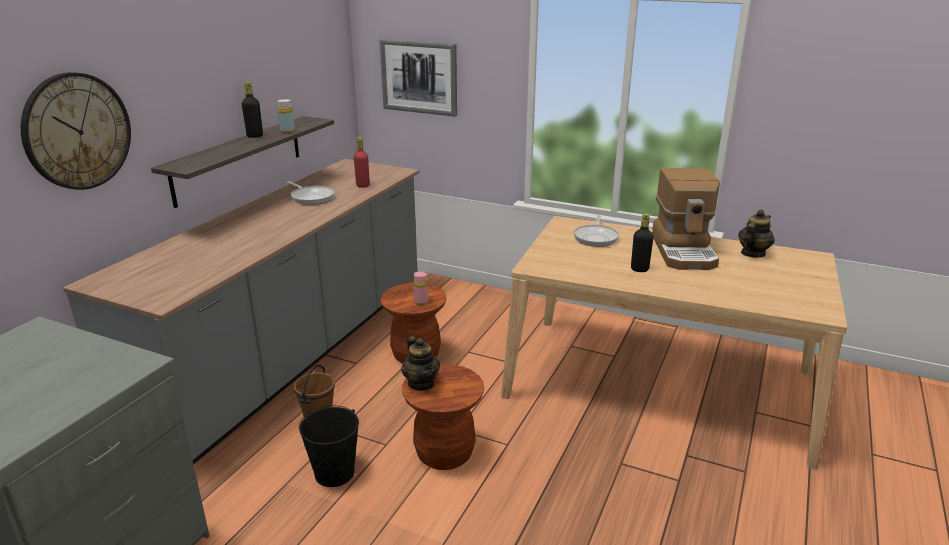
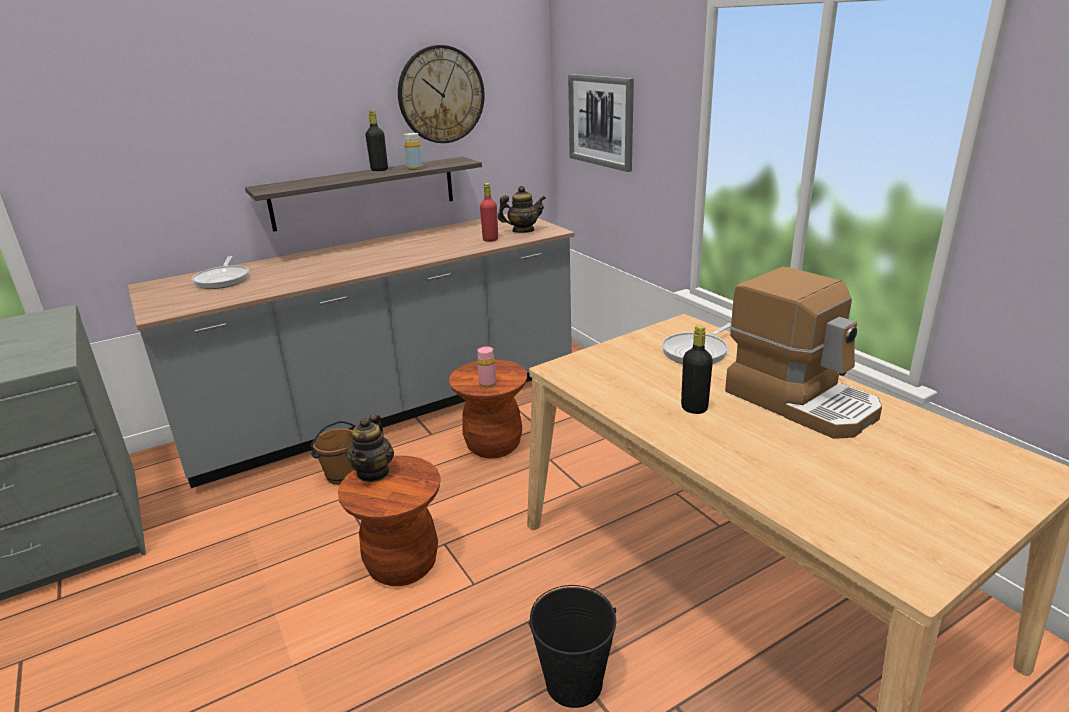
camera: 35 degrees right, 0 degrees up
wall clock [21,72,131,190] -> wall clock moved to [398,45,485,143]
frying pan [287,181,335,205] -> frying pan moved to [192,256,249,289]
black bucket [299,406,359,487] -> black bucket moved to [528,585,616,708]
coffee machine [652,168,720,270] -> coffee machine turned 75 degrees counterclockwise [725,267,882,439]
teapot [738,210,775,257] -> teapot moved to [498,186,546,233]

